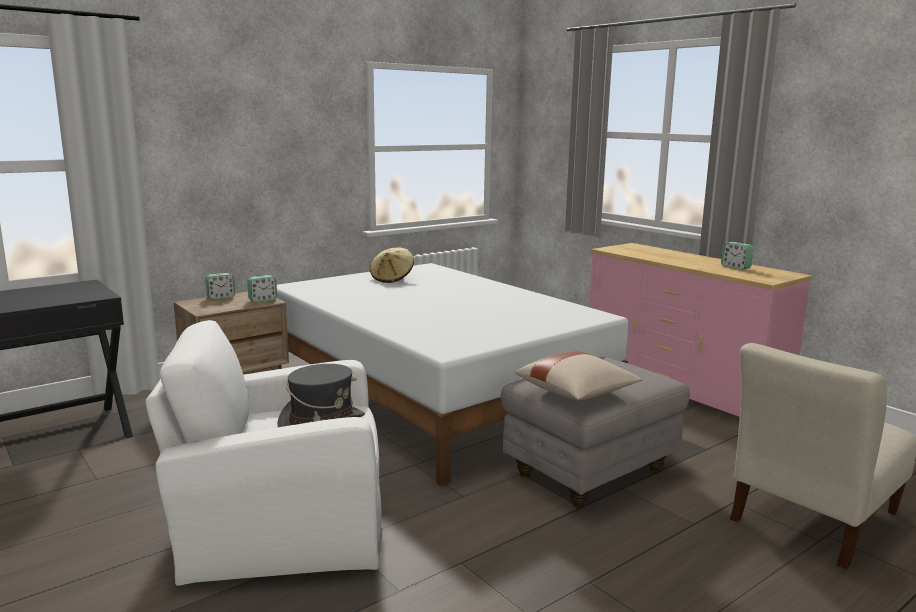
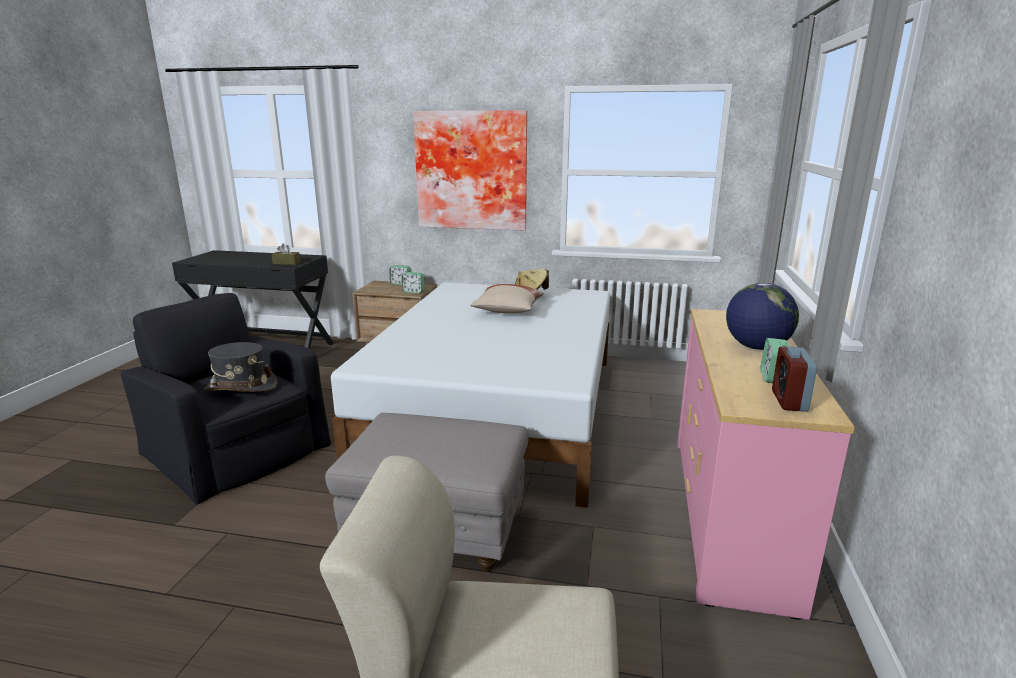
camera: 50 degrees right, 5 degrees up
white armchair [146,320,381,586] -> black armchair [121,293,331,505]
beige pillow [515,351,642,401] -> beige pillow moved to [470,284,543,314]
none -> brown tissue box [271,243,300,265]
none -> picture [413,110,527,231]
none -> globe [726,282,799,350]
none -> alarm clock [772,346,817,412]

